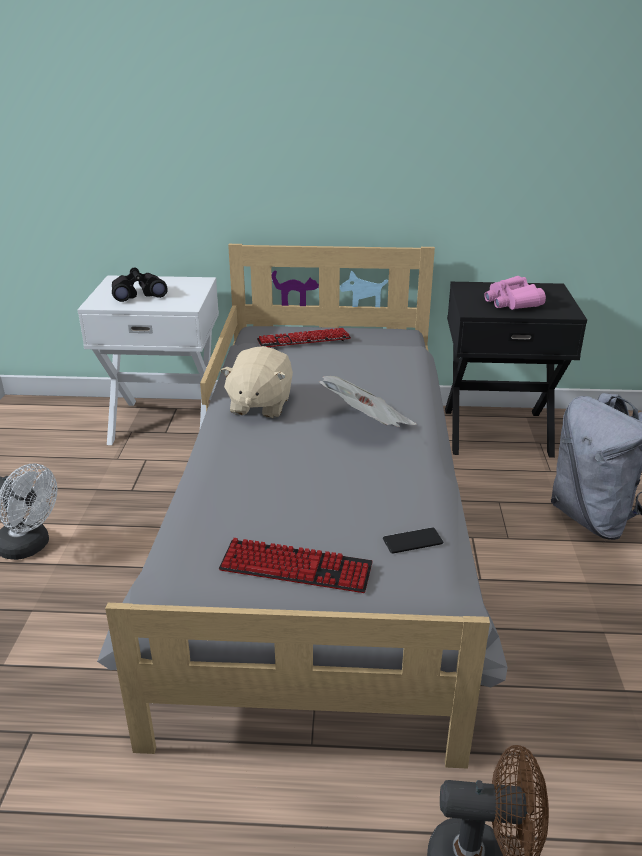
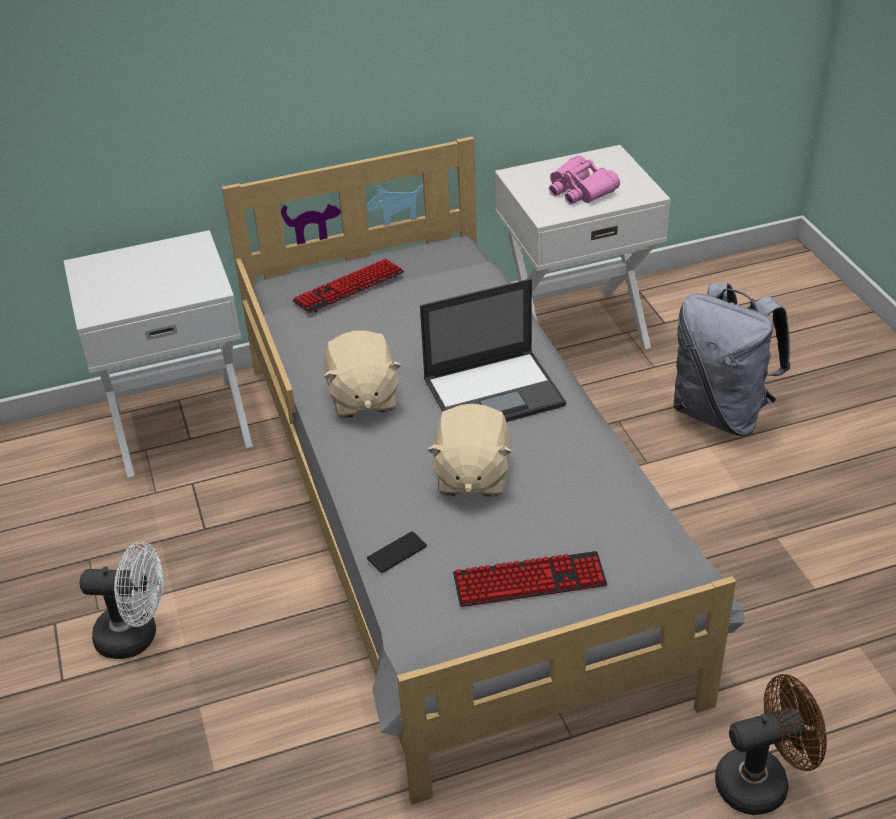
camera: 20 degrees left, 10 degrees up
black binoculars [112,268,168,302] -> none
newspaper [319,376,416,427] -> laptop [420,278,566,422]
phone [383,527,443,553] -> phone moved to [367,531,427,573]
black nightstand [445,282,587,458] -> white nightstand [495,145,671,349]
none -> beige plush toy [426,404,512,497]

